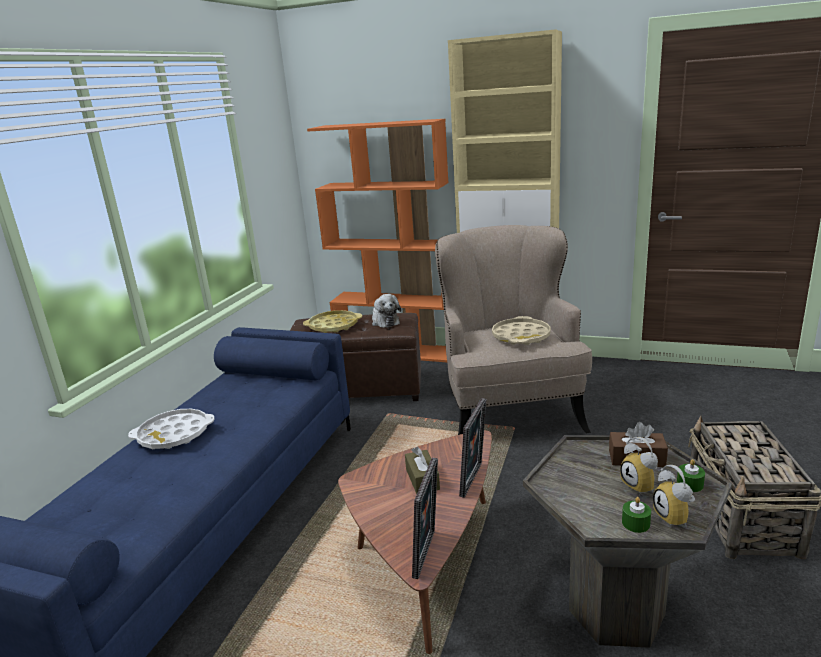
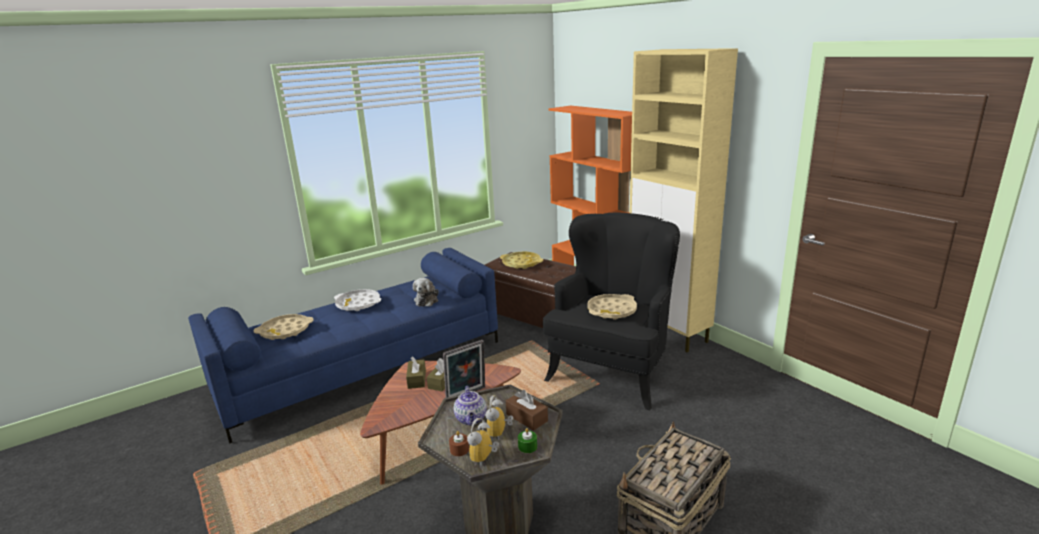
camera: 35 degrees right, 0 degrees up
plush toy [372,294,401,328] -> plush toy moved to [413,278,438,307]
picture frame [412,458,438,579] -> none
beige armchair [435,225,592,435] -> black armchair [543,212,680,410]
green candle [622,497,651,533] -> brown candle [449,431,469,456]
none -> beige tray [254,314,314,340]
none -> brown tissue box [406,356,426,389]
none -> teapot [454,386,487,426]

